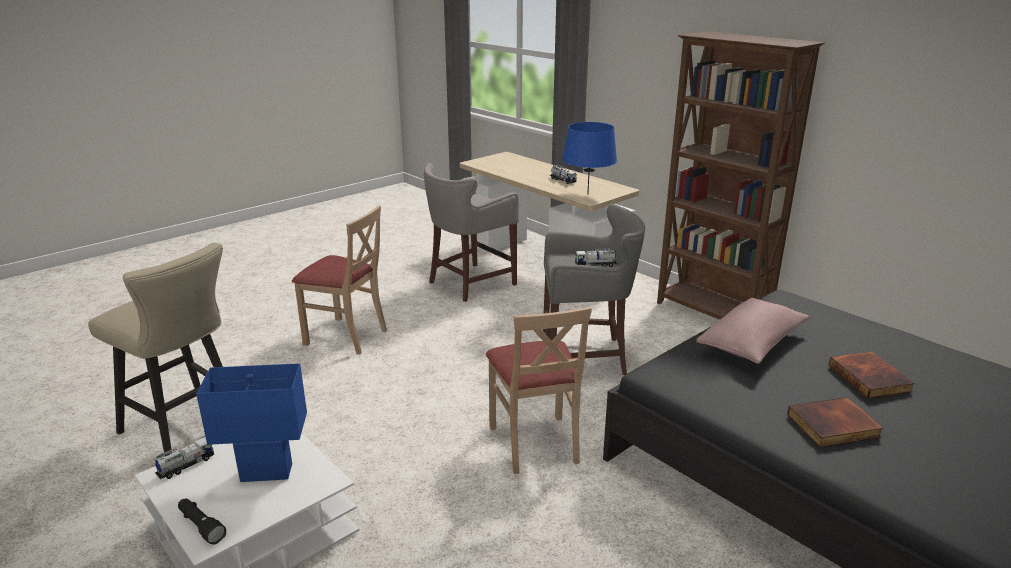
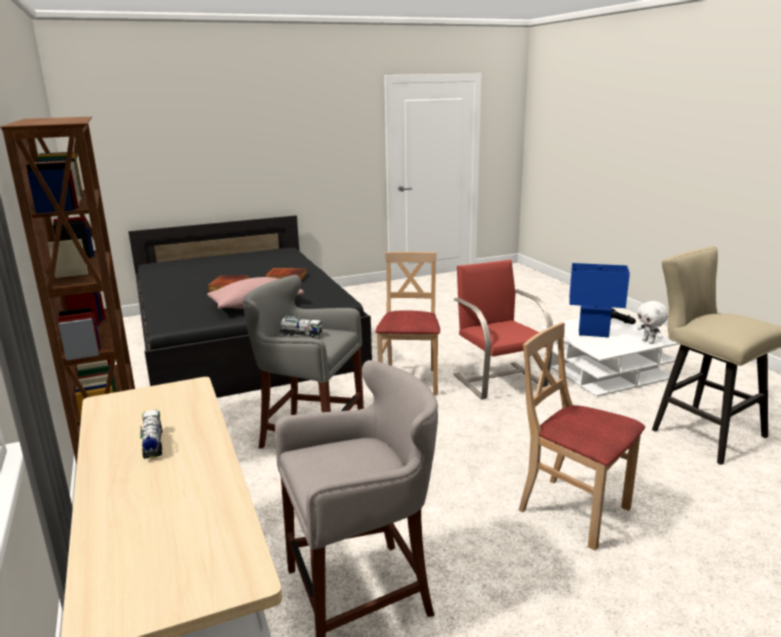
camera: 160 degrees left, 5 degrees down
toy truck [155,437,214,479] -> white plush toy [637,301,668,344]
blue table lamp [562,122,617,195] -> none
none -> red chair [453,260,553,399]

